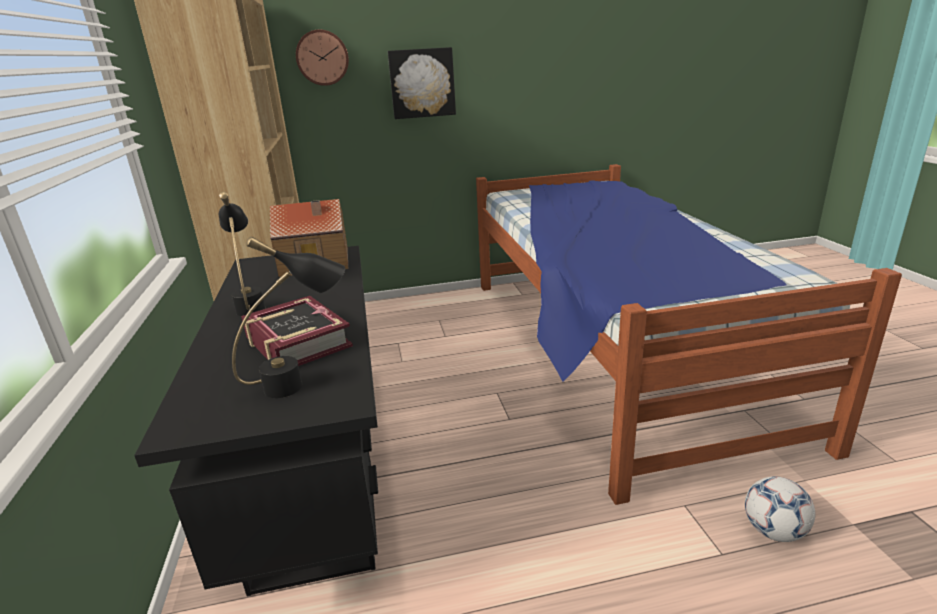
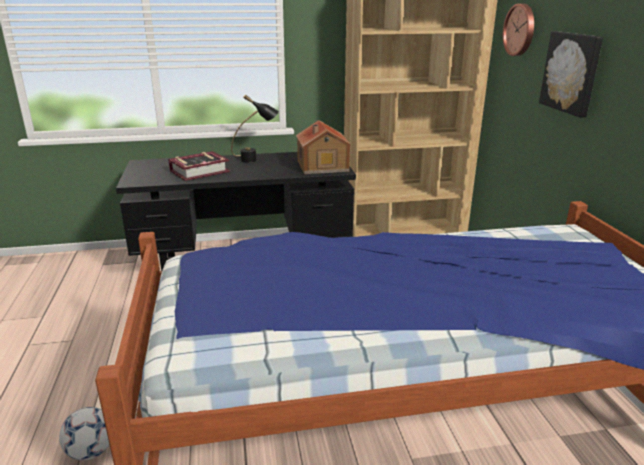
camera: 90 degrees right, 0 degrees up
black table lamp [232,236,345,398] -> none

